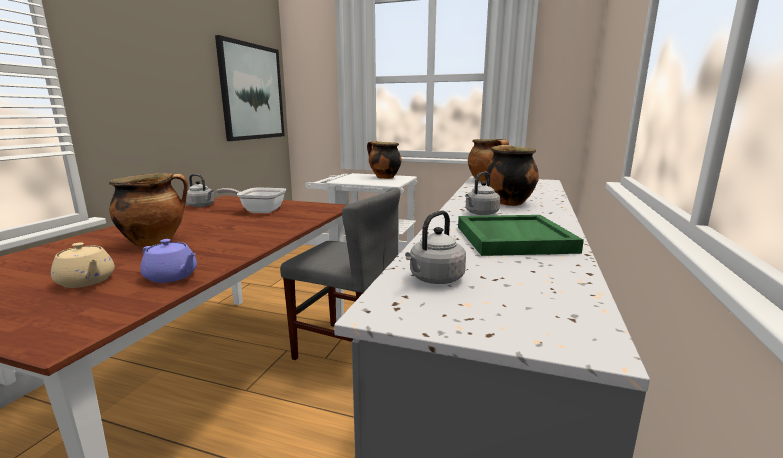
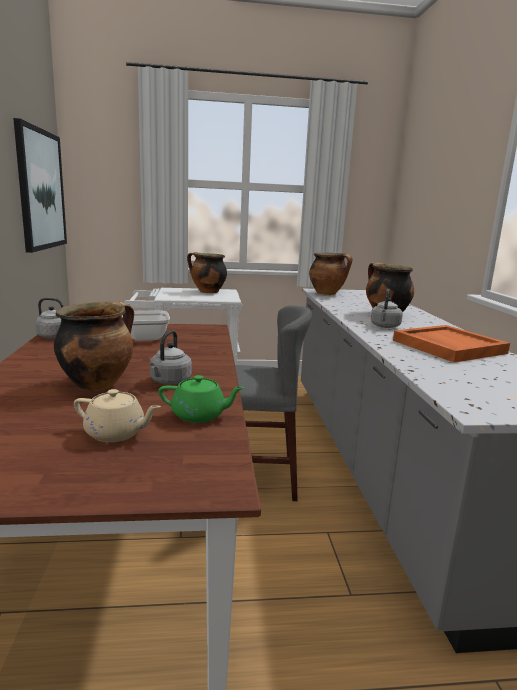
camera: 25 degrees left, 0 degrees up
purple teapot [140,239,197,283] -> green teapot [158,375,245,423]
grey kettle [405,210,466,284] -> grey kettle moved to [150,330,192,385]
green tray [458,215,584,256] -> orange tray [393,325,510,363]

